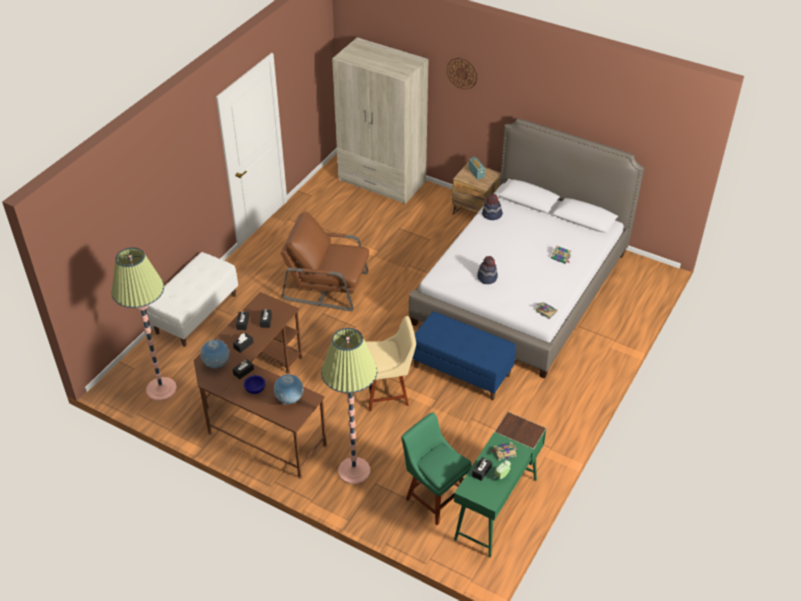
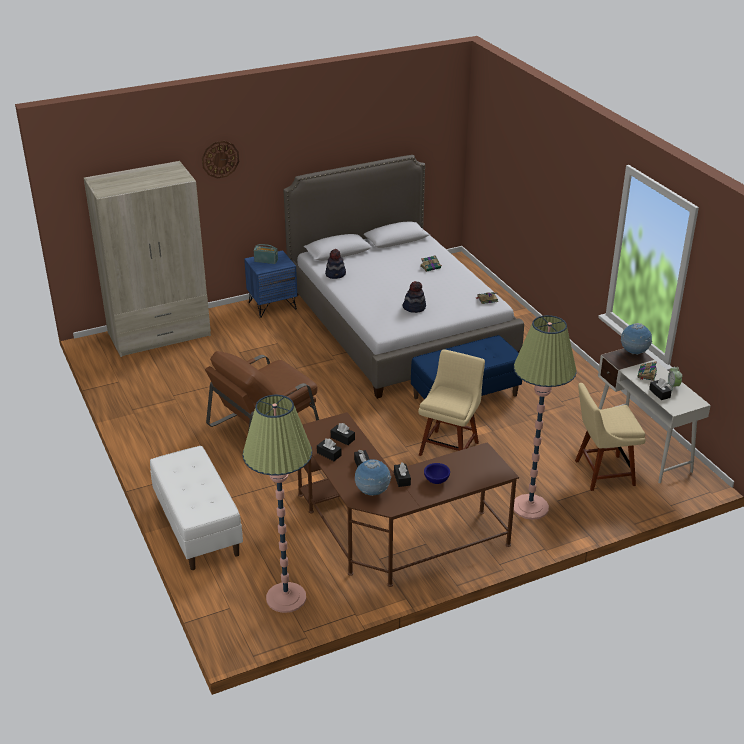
camera: 55 degrees left, 10 degrees down
globe [274,374,303,404] -> globe moved to [621,323,652,355]
green chair [401,412,472,525] -> beige chair [575,383,646,491]
brown nightstand [452,162,501,214] -> blue nightstand [244,250,297,318]
green desk [454,412,547,557] -> white desk [598,348,711,483]

